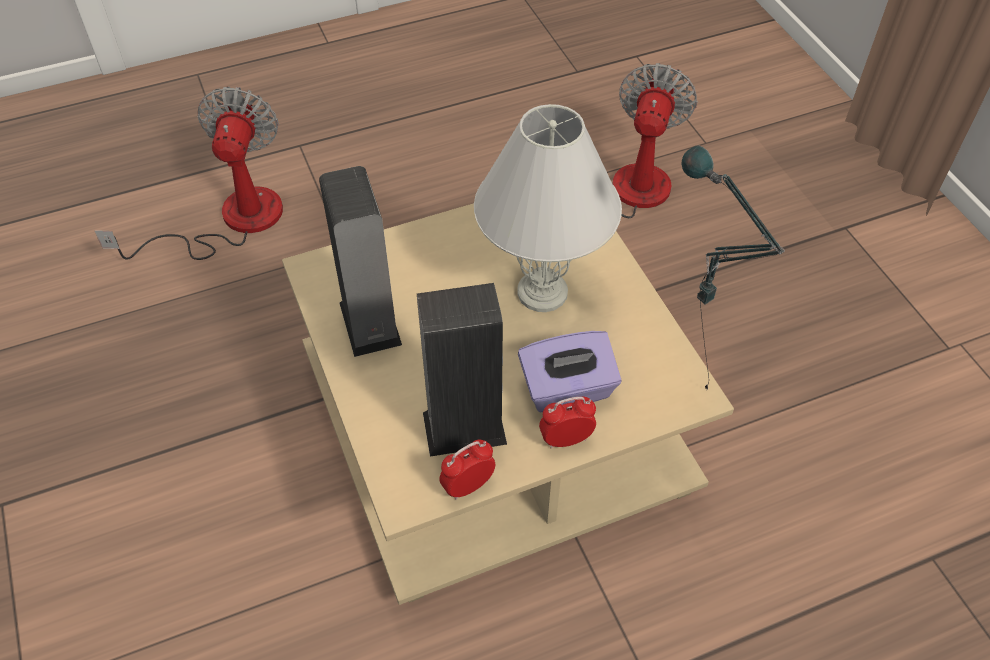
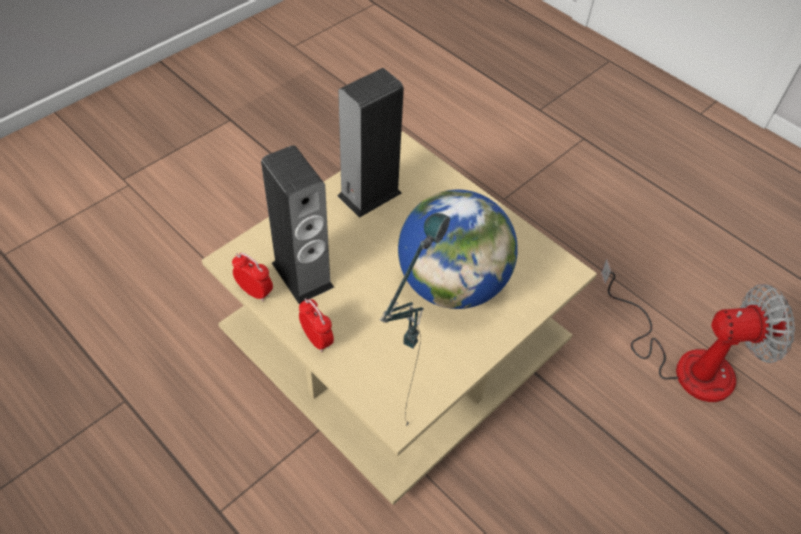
camera: 65 degrees right, 0 degrees up
fan [95,87,283,260] -> none
white table lamp [474,104,622,312] -> globe [398,190,518,309]
purple tissue box [518,331,622,412] -> none

